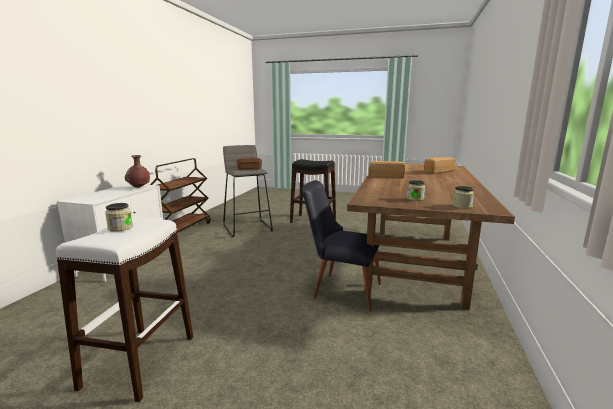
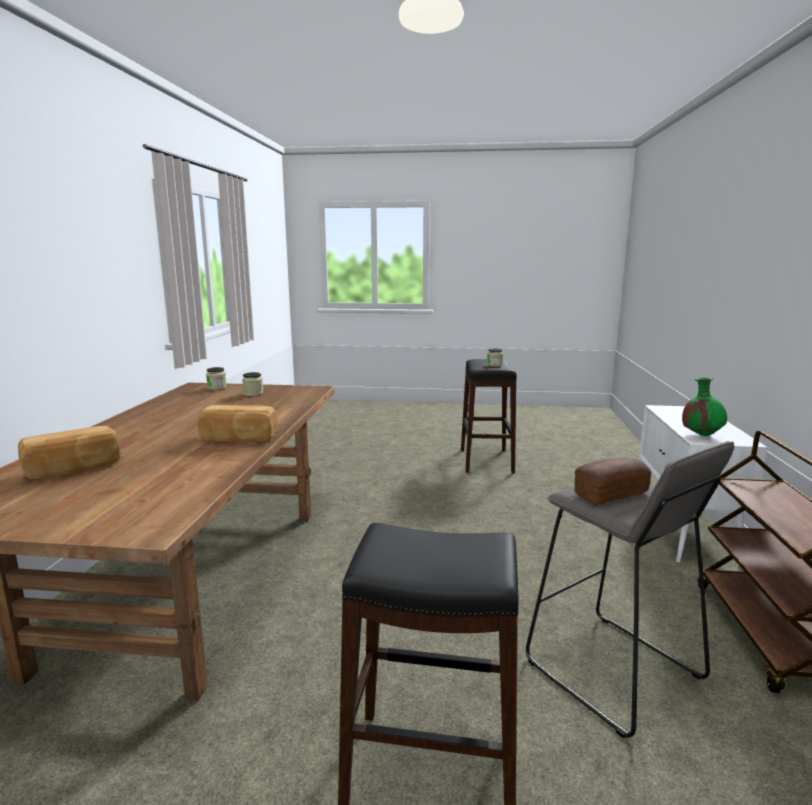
camera: 170 degrees right, 0 degrees up
white stool [56,217,193,402] -> black stool [461,359,517,473]
brown vase [125,155,150,188] -> green vase [682,377,727,436]
black chair [302,180,381,311] -> none

